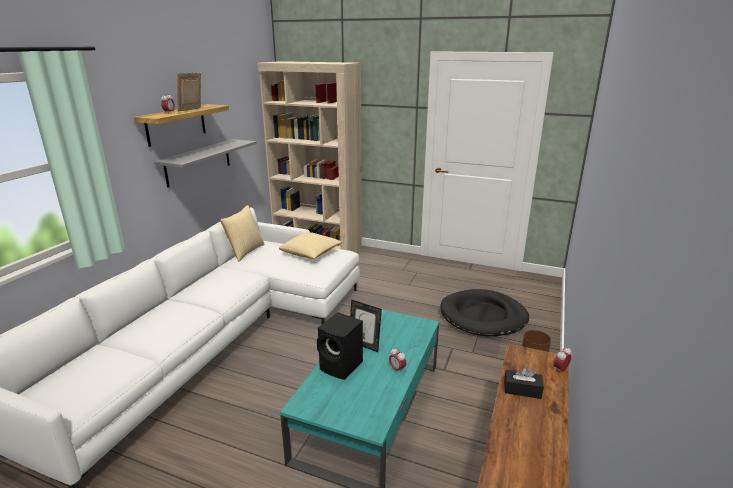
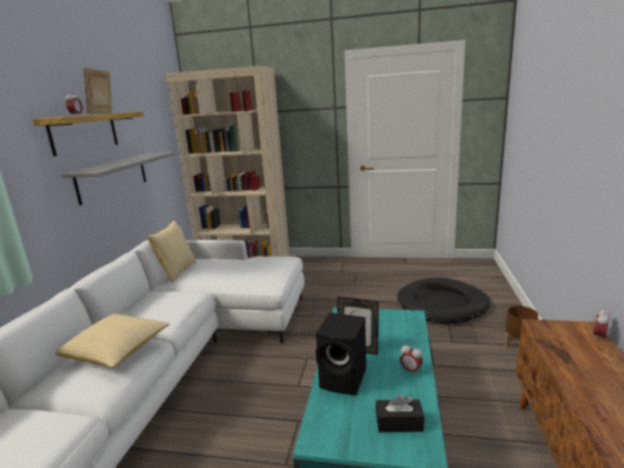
camera: 10 degrees left, 5 degrees down
pillow [279,232,342,259] -> pillow moved to [55,314,169,368]
black tissue box [504,366,544,399] -> black tissue box moved to [376,394,424,432]

